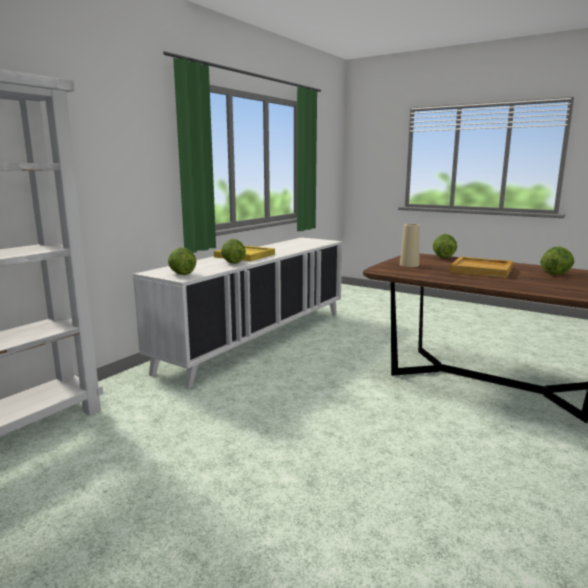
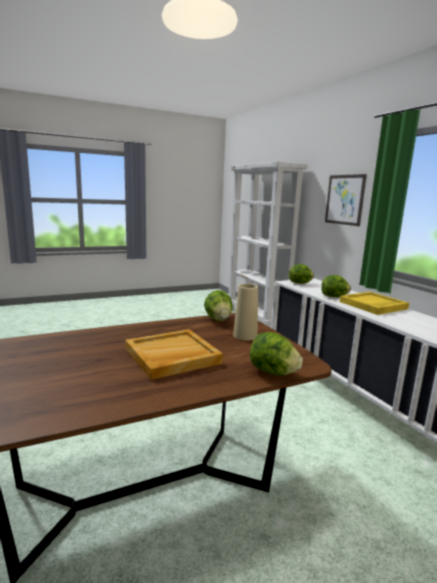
camera: 120 degrees right, 0 degrees up
lettuce [540,246,574,275] -> lettuce moved to [204,290,233,321]
none -> picture [325,174,367,226]

